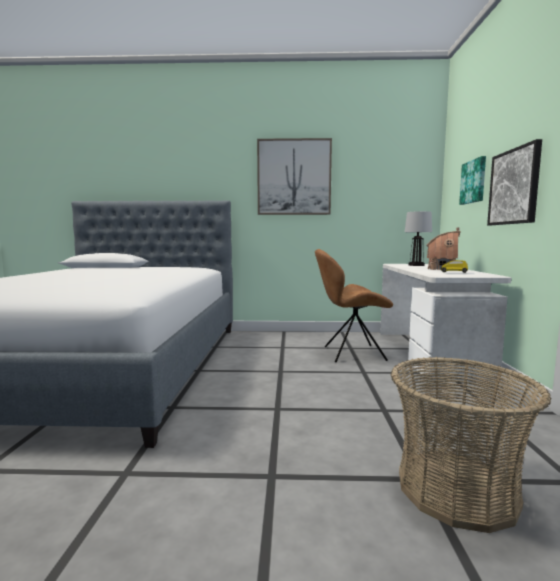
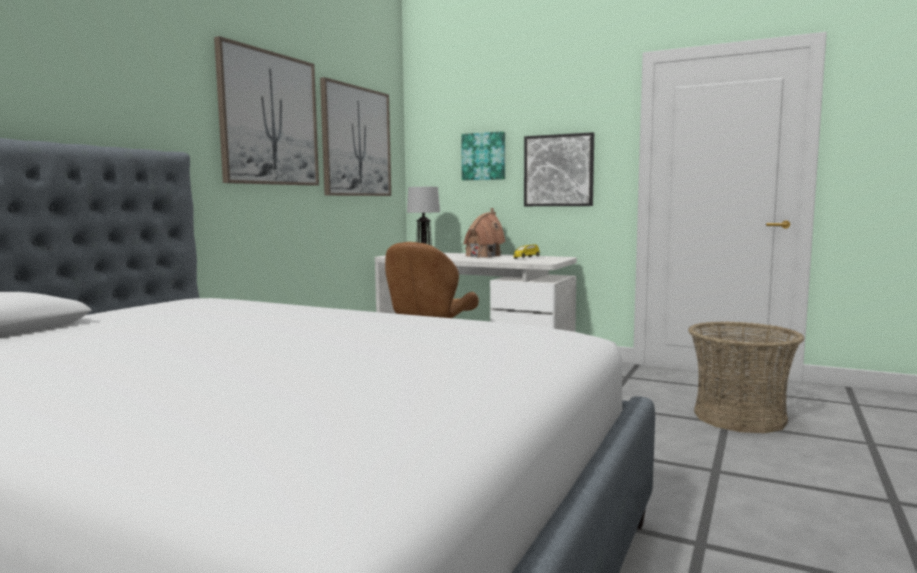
camera: 65 degrees left, 0 degrees up
none -> picture [320,77,391,196]

